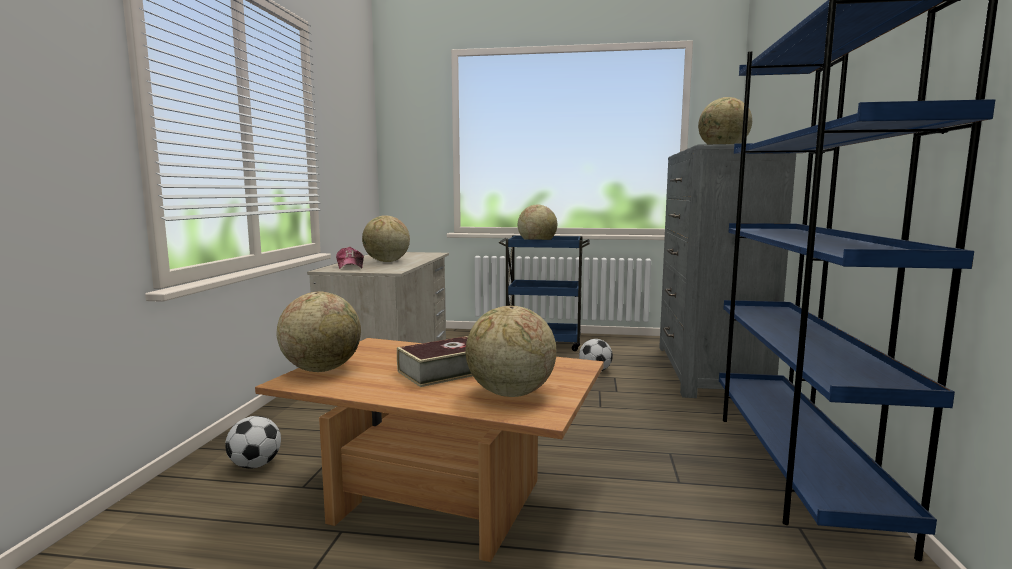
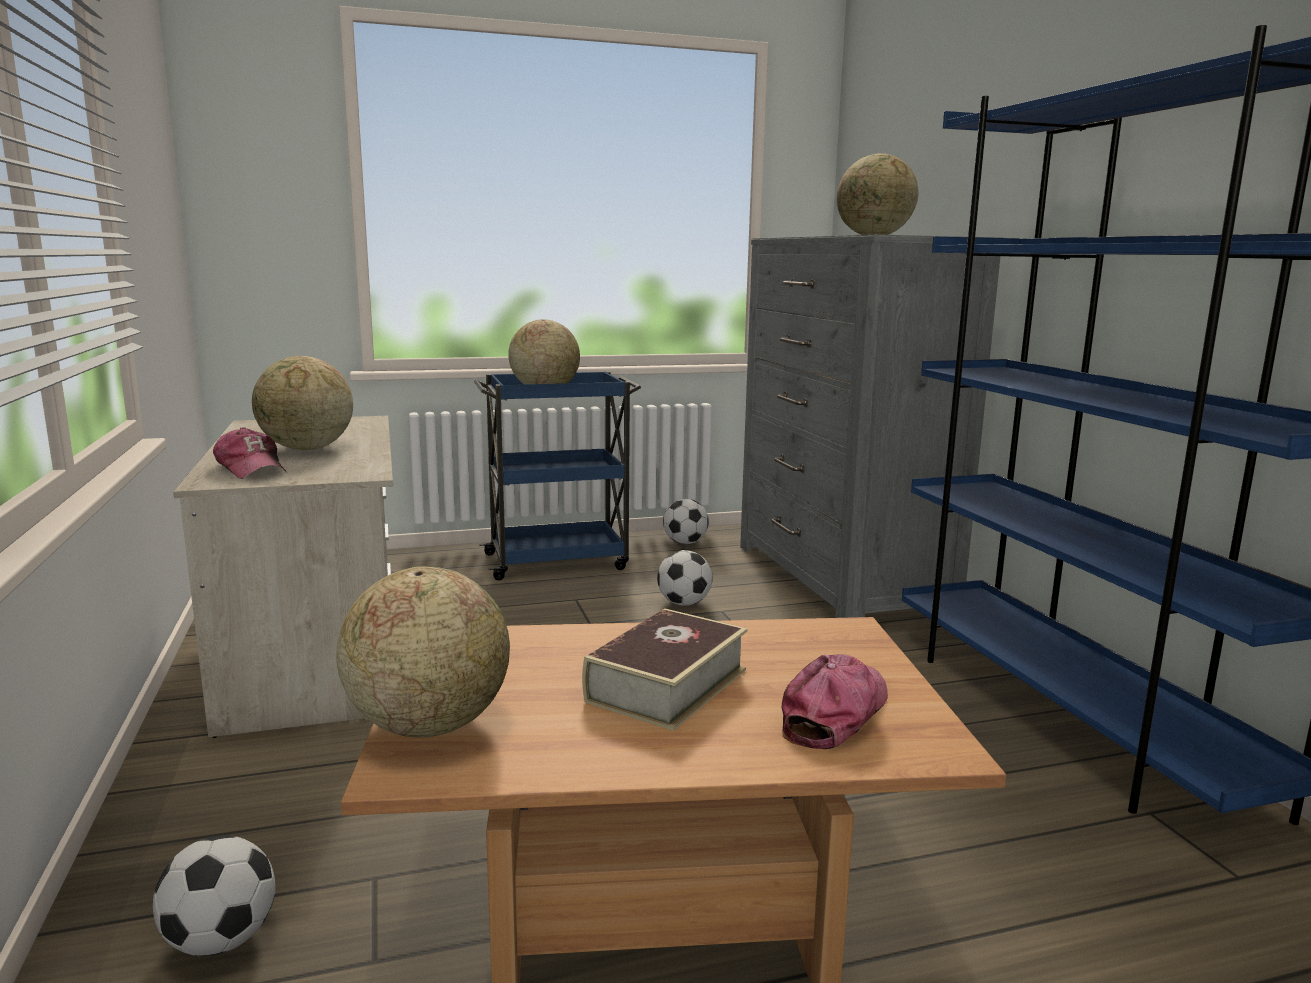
camera: 25 degrees left, 5 degrees up
globe [466,306,556,397] -> cap [782,654,888,749]
none -> football [663,499,709,544]

